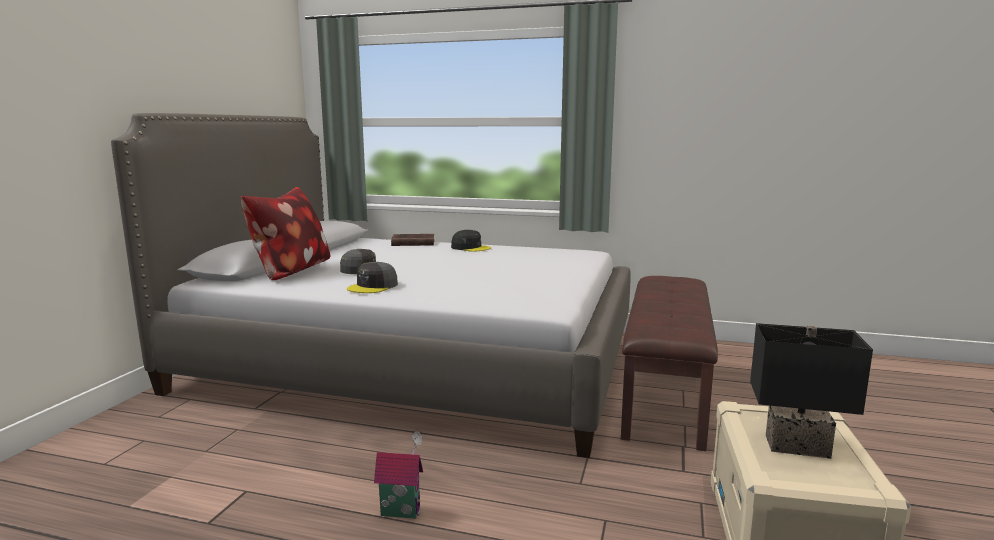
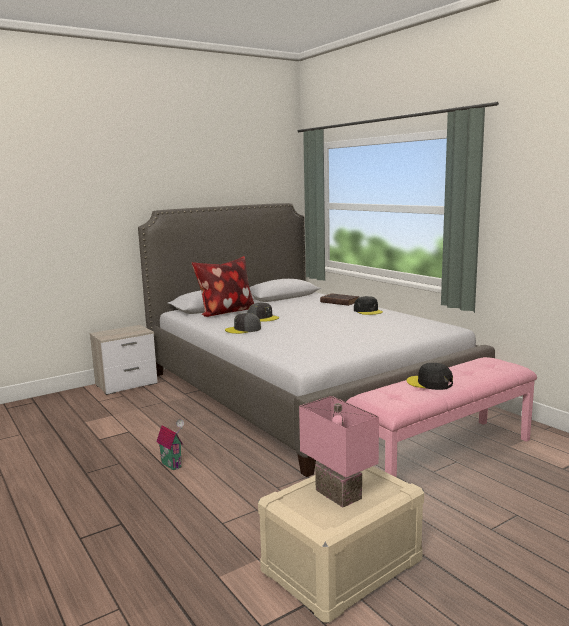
camera: 40 degrees right, 0 degrees up
brown bench [621,276,718,451] -> pink bench [346,357,537,477]
black table lamp [750,323,873,458] -> pink table lamp [299,396,379,508]
none -> nightstand [90,325,158,395]
none -> black cap [407,363,453,390]

